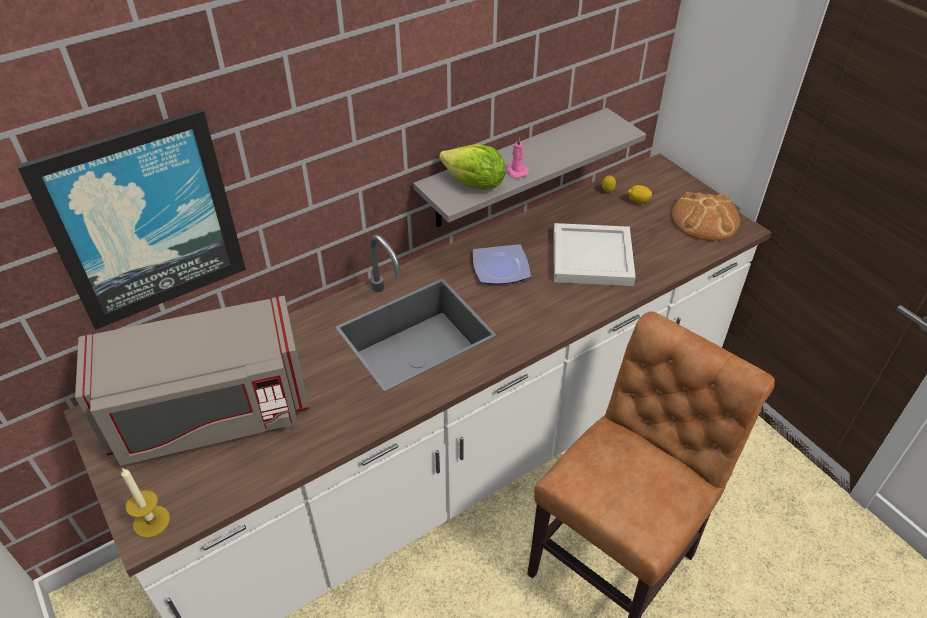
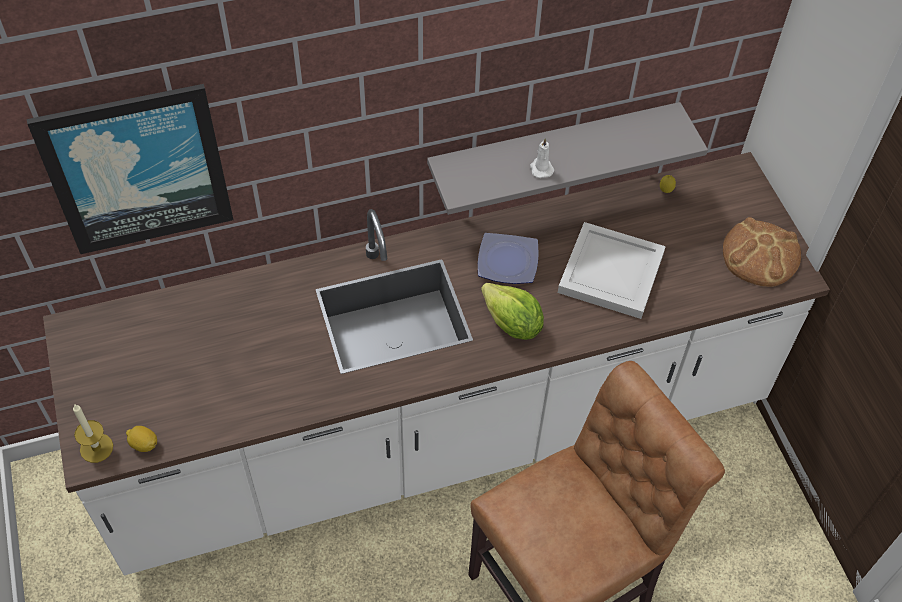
camera: 15 degrees right, 10 degrees up
grey microwave [75,296,309,466] -> none
lettuce [439,144,506,190] -> lettuce moved to [481,283,544,340]
pink candle [506,137,529,178] -> white candle [530,138,554,178]
lemon [628,185,652,203] -> lemon moved to [126,426,157,452]

